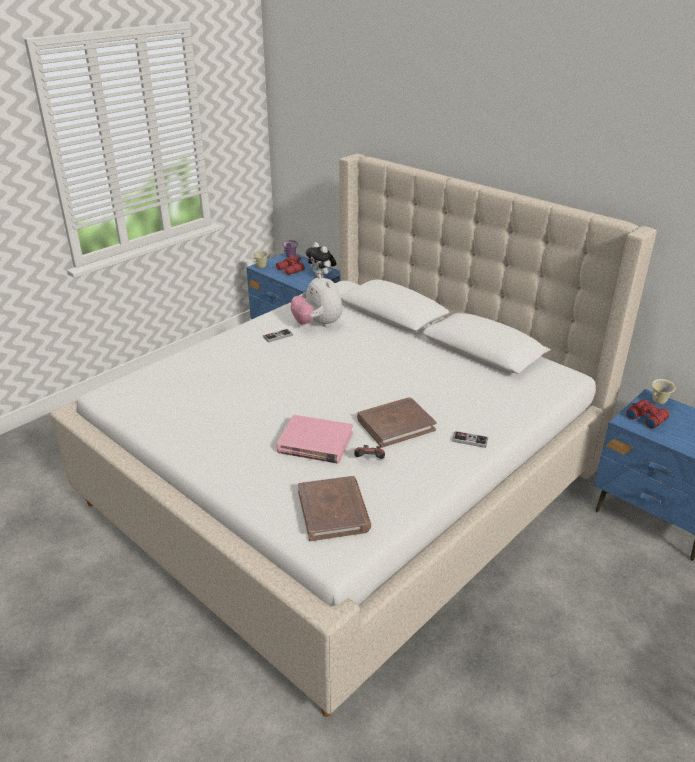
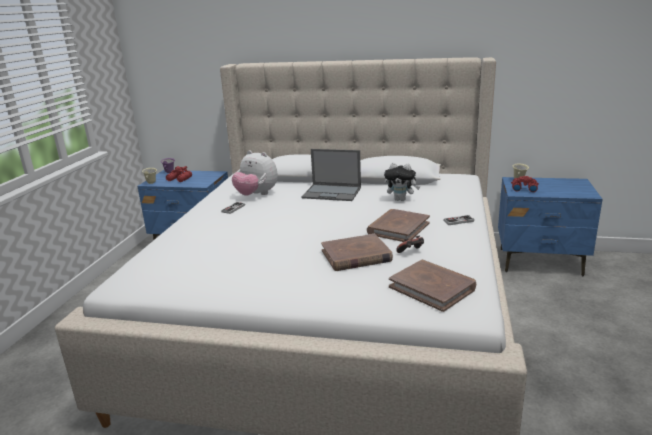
camera: 30 degrees left, 10 degrees down
pink book [276,415,353,464] -> brown book [321,234,393,271]
plush toy [305,242,336,278] -> plush toy moved to [384,163,420,201]
none -> laptop [302,149,361,201]

